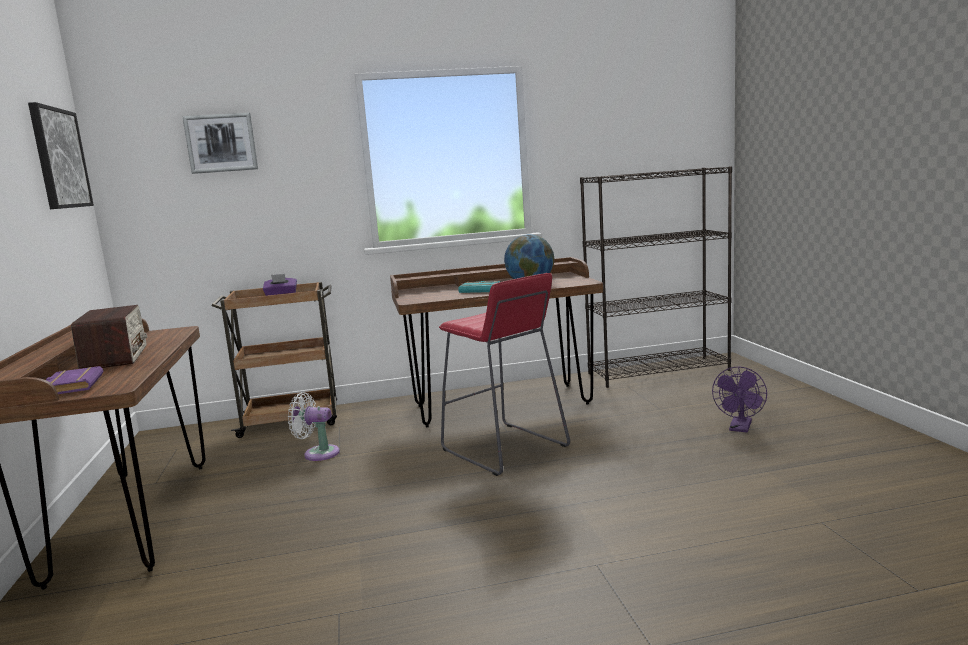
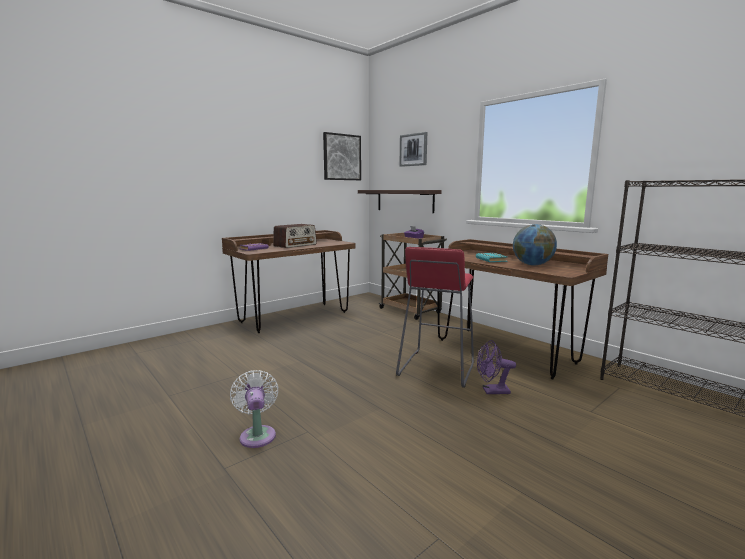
camera: 60 degrees right, 0 degrees up
white fan [288,392,340,461] -> white fan moved to [230,370,279,448]
purple fan [712,367,767,433] -> purple fan moved to [477,340,516,394]
none -> shelf [358,190,442,213]

